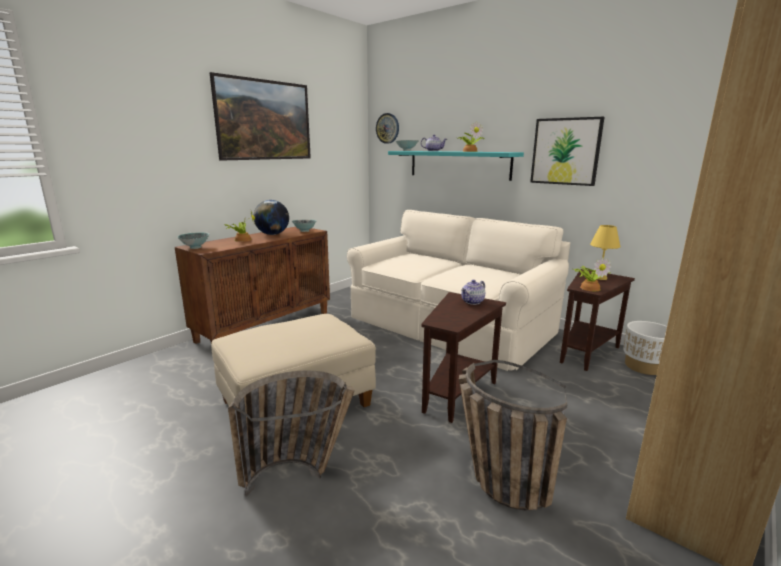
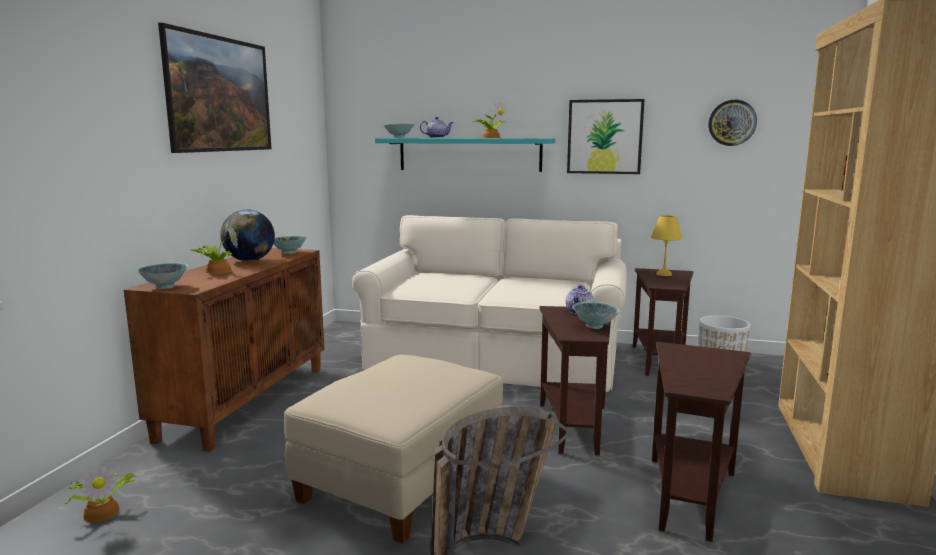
camera: 25 degrees left, 5 degrees down
wall clock [376,113,399,144] -> wall clock moved to [708,100,757,146]
basket [459,360,568,510] -> brown side table [652,342,751,542]
potted plant [573,257,611,291] -> potted plant moved to [65,466,136,522]
none -> bowl [572,302,620,329]

